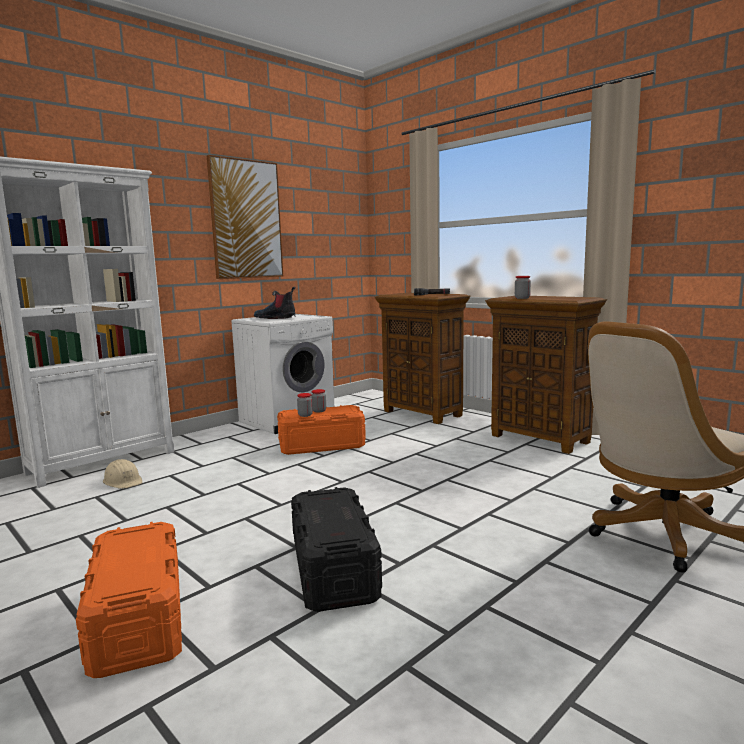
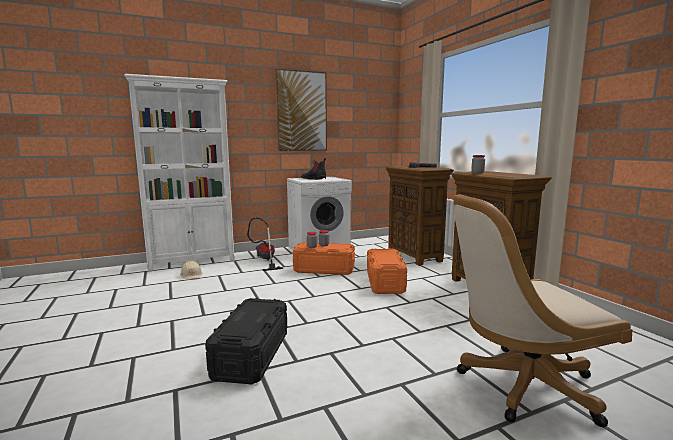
camera: 20 degrees right, 0 degrees up
orange storage box [76,522,182,678] -> orange storage box moved to [367,248,407,294]
none -> vacuum cleaner [247,217,283,271]

